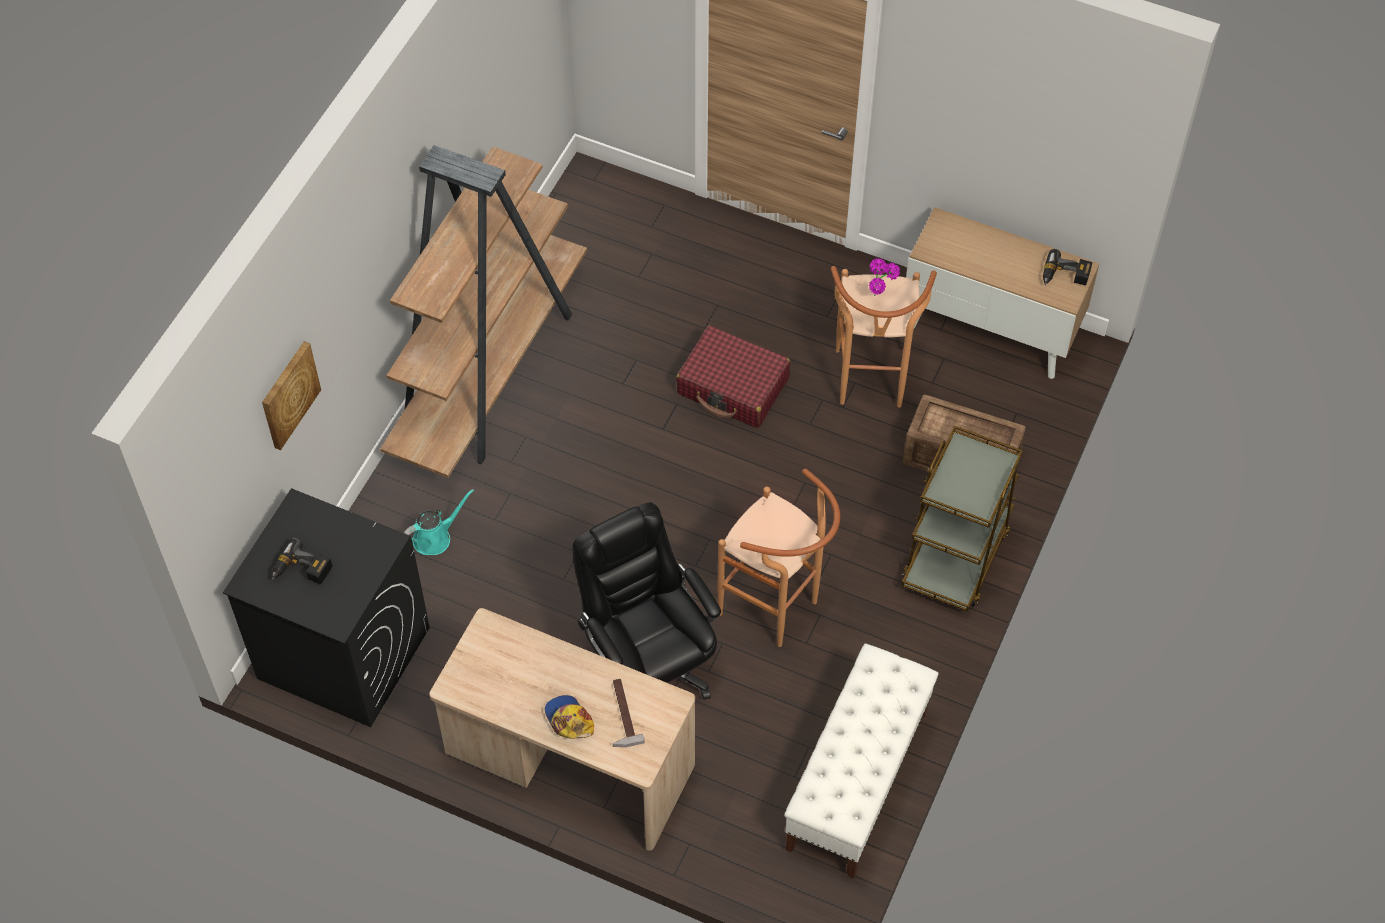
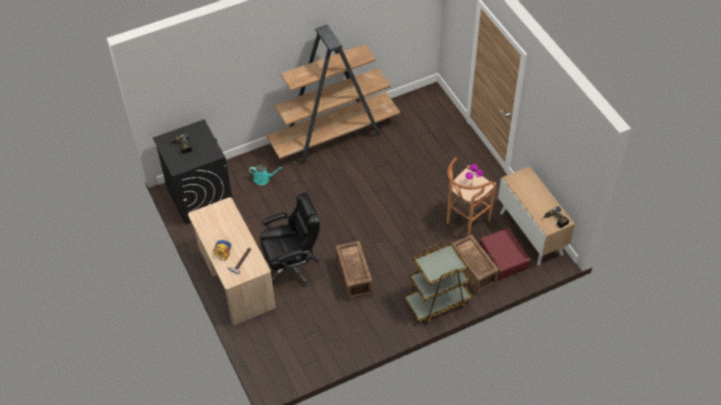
camera: 40 degrees right, 5 degrees down
picture [262,341,321,450] -> none
black office chair [572,502,721,700] -> black office chair turned 60 degrees clockwise [260,193,320,287]
red suitcase [676,326,790,428] -> red suitcase moved to [479,228,530,280]
brown stool [717,468,840,647] -> crate [335,241,372,300]
white bench [784,644,938,879] -> none

